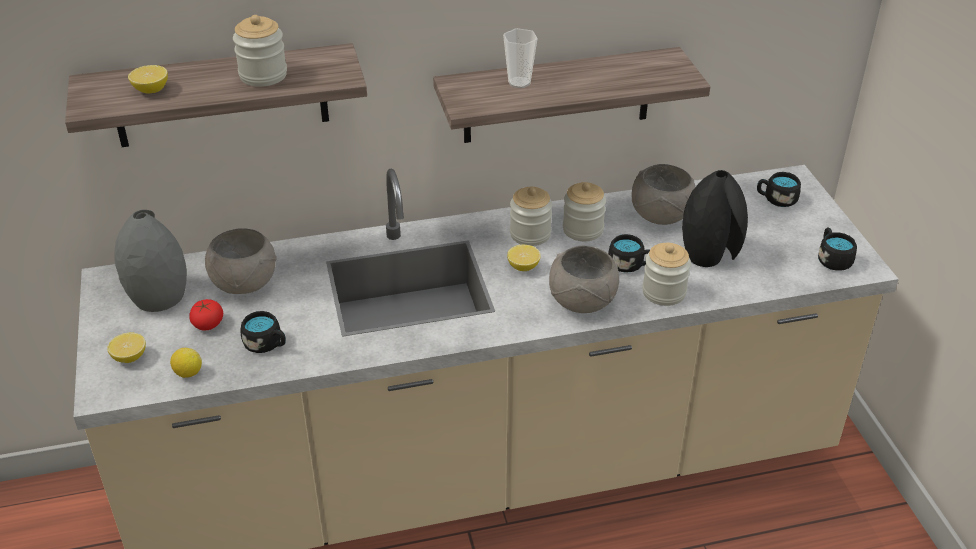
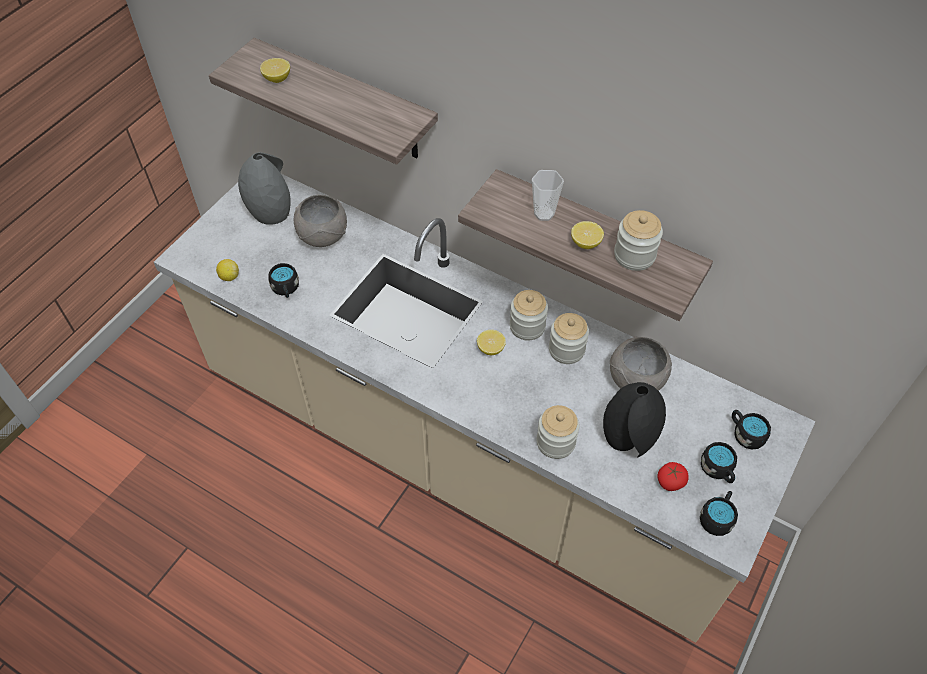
camera: 45 degrees right, 15 degrees up
lemon [107,333,146,363] -> lemon moved to [571,221,604,249]
tomato [189,299,223,330] -> tomato moved to [658,462,689,491]
jar [233,15,287,87] -> jar moved to [614,210,663,271]
grey bowl [549,246,619,313] -> none
black mug [608,234,650,273] -> black mug moved to [701,442,737,483]

